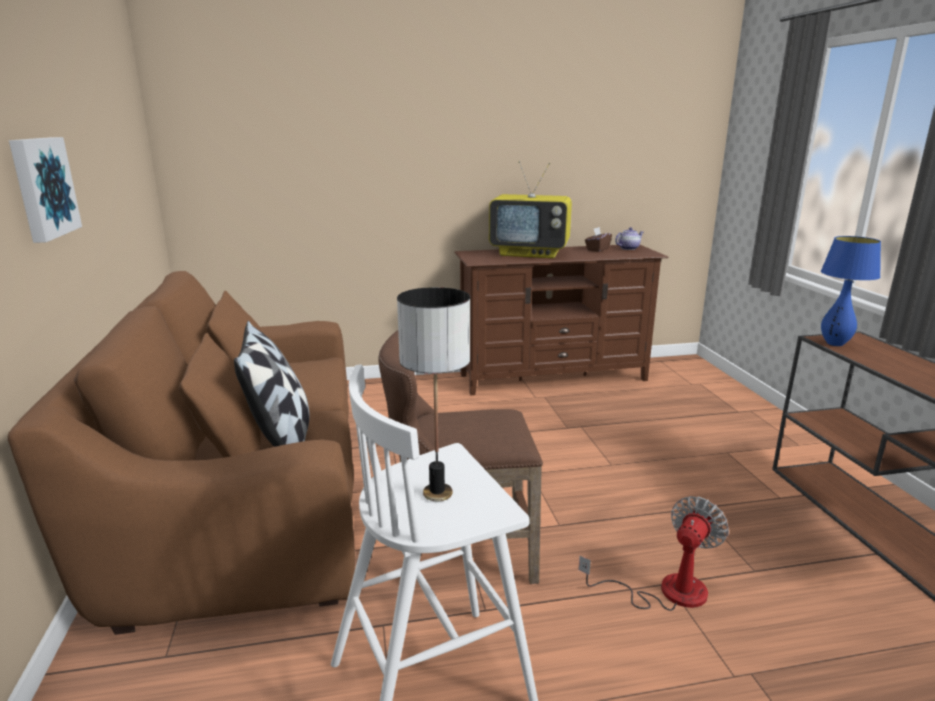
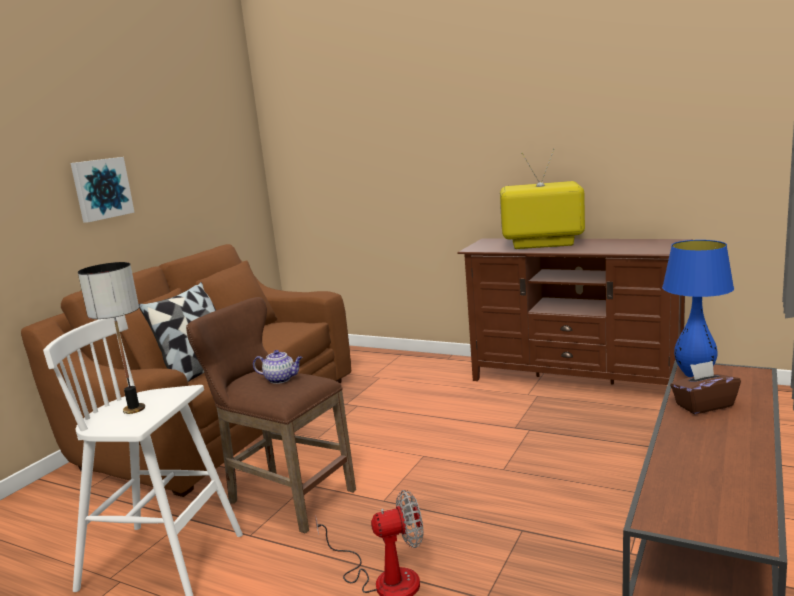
camera: 40 degrees right, 5 degrees down
television [489,161,572,258] -> television turned 135 degrees clockwise [500,149,585,249]
brown tissue box [585,227,612,252] -> brown tissue box moved to [670,361,741,414]
teapot [615,227,643,250] -> teapot moved to [253,350,303,384]

